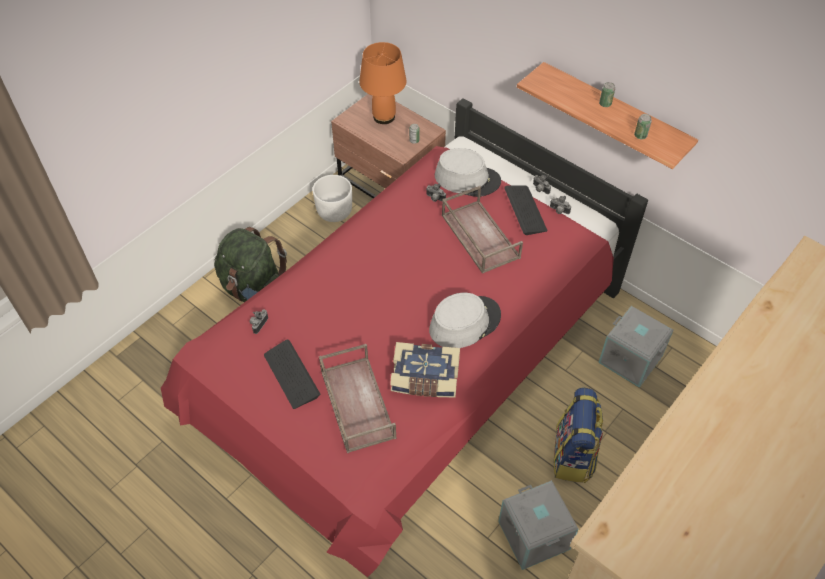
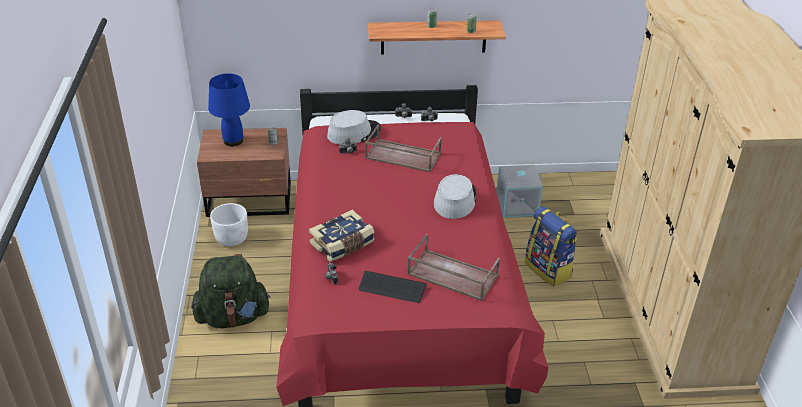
camera: 45 degrees left, 15 degrees down
orange table lamp [359,42,407,124] -> blue table lamp [208,73,250,146]
book [390,342,460,398] -> book moved to [309,210,374,262]
grey storage box [498,480,578,570] -> none
keyboard [504,185,548,235] -> none

